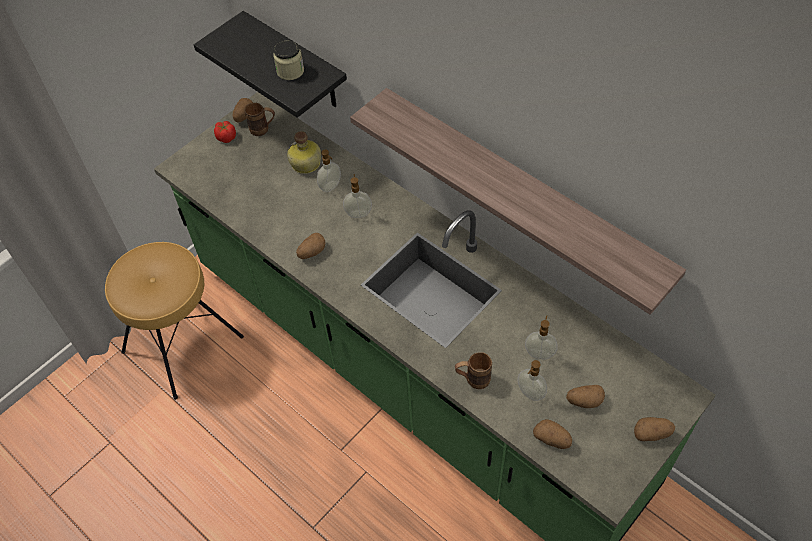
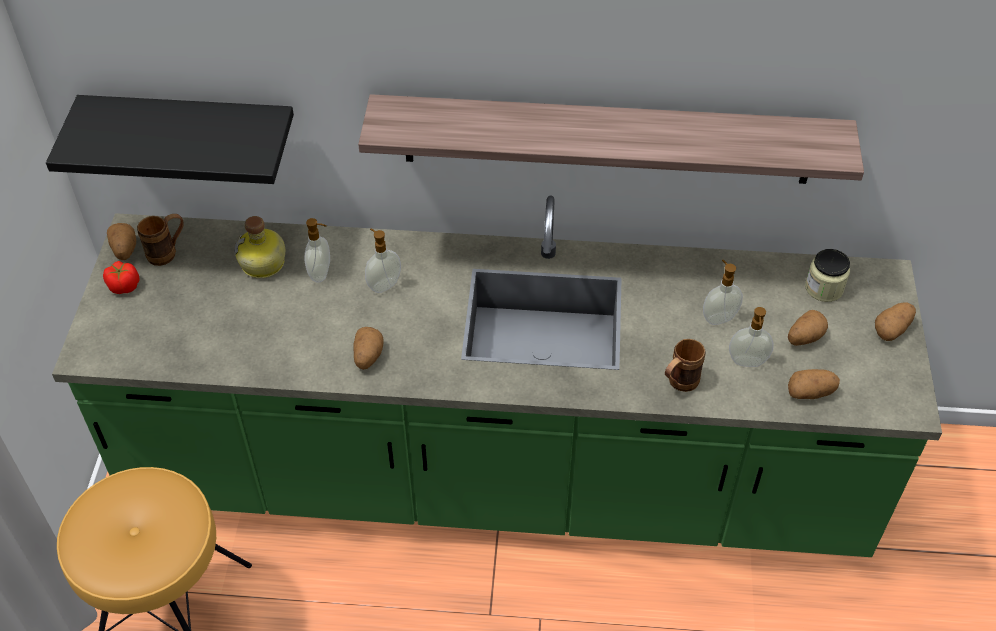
camera: 40 degrees left, 5 degrees down
jar [273,40,304,80] -> jar moved to [805,249,850,302]

